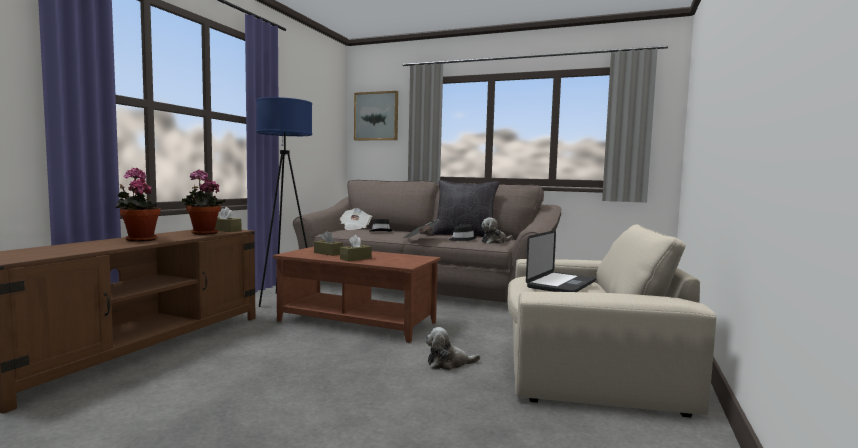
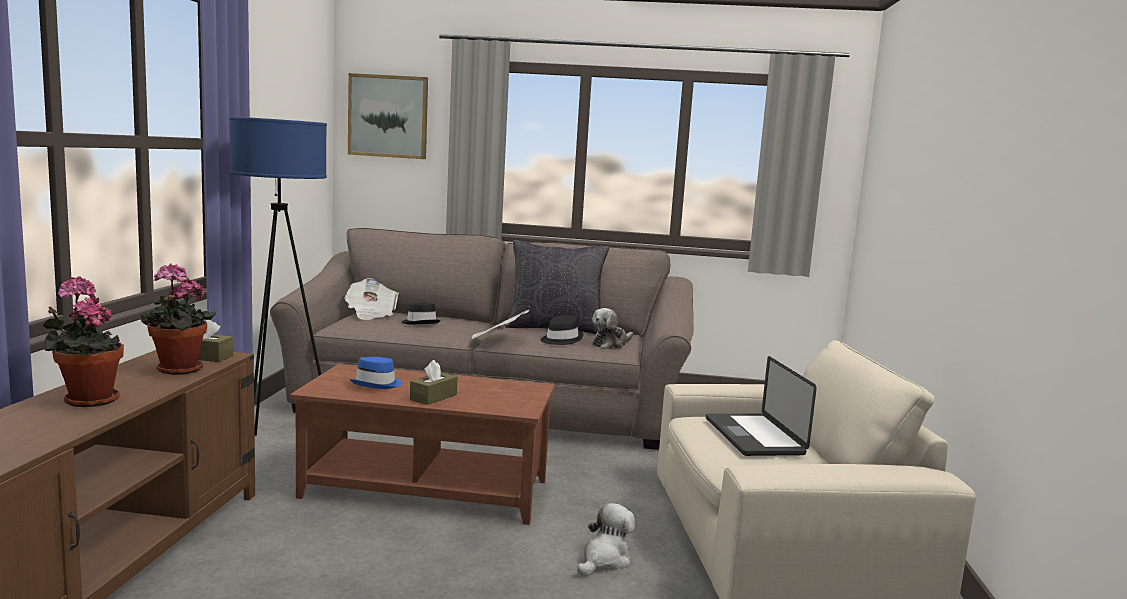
camera: 15 degrees left, 5 degrees up
brown tissue box [314,231,343,256] -> blue hat [350,357,402,389]
plush toy [425,327,480,370] -> plush toy turned 150 degrees clockwise [577,503,635,576]
laptop [526,230,596,292] -> laptop turned 150 degrees clockwise [706,356,817,456]

